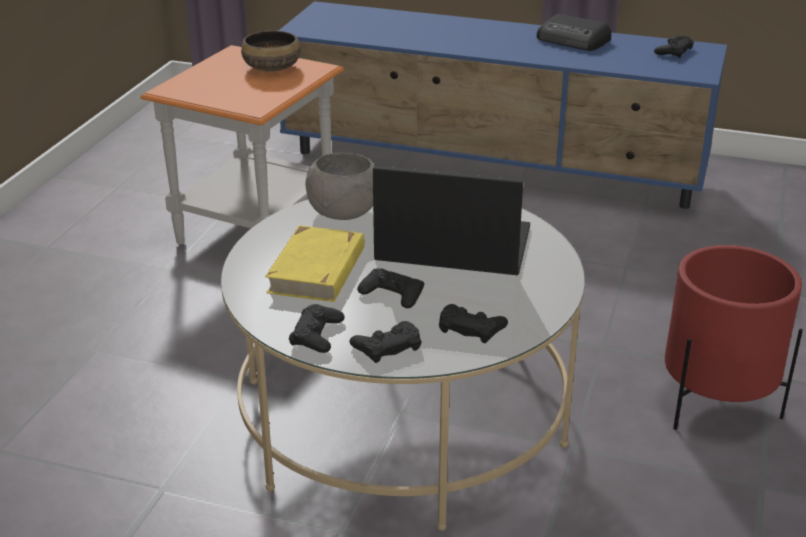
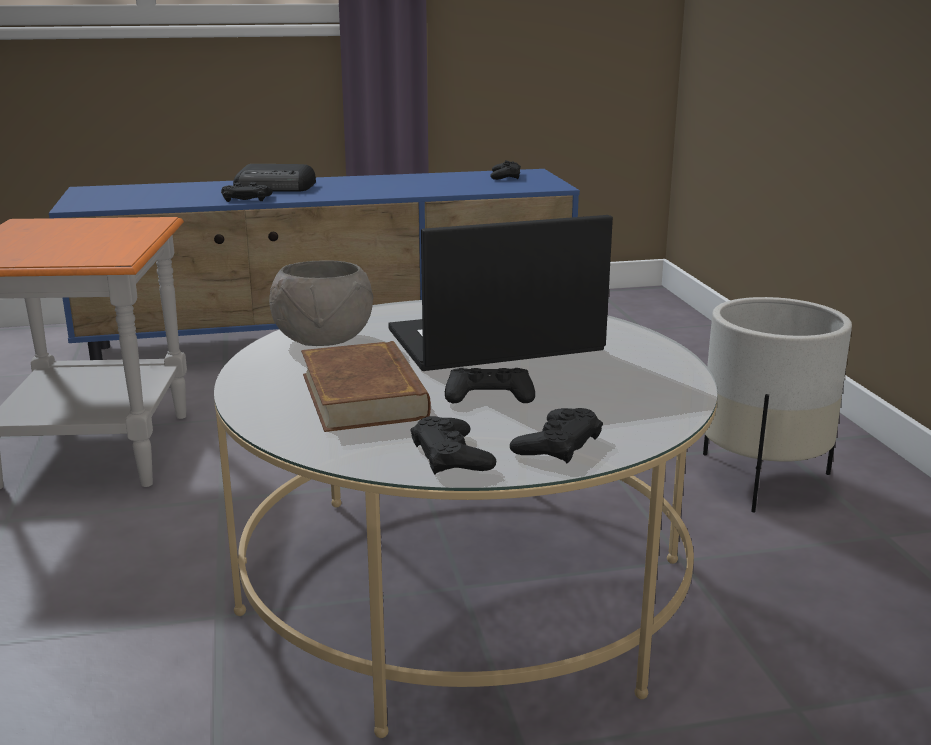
camera: 30 degrees left, 10 degrees down
bowl [241,31,301,72] -> none
yellow book [265,225,365,302] -> brown book [301,341,431,432]
black game controller [439,304,508,343] -> black game controller moved to [221,182,273,202]
radio [537,14,611,51] -> radio moved to [233,164,316,192]
red planter [665,245,803,430] -> white planter [703,297,852,513]

